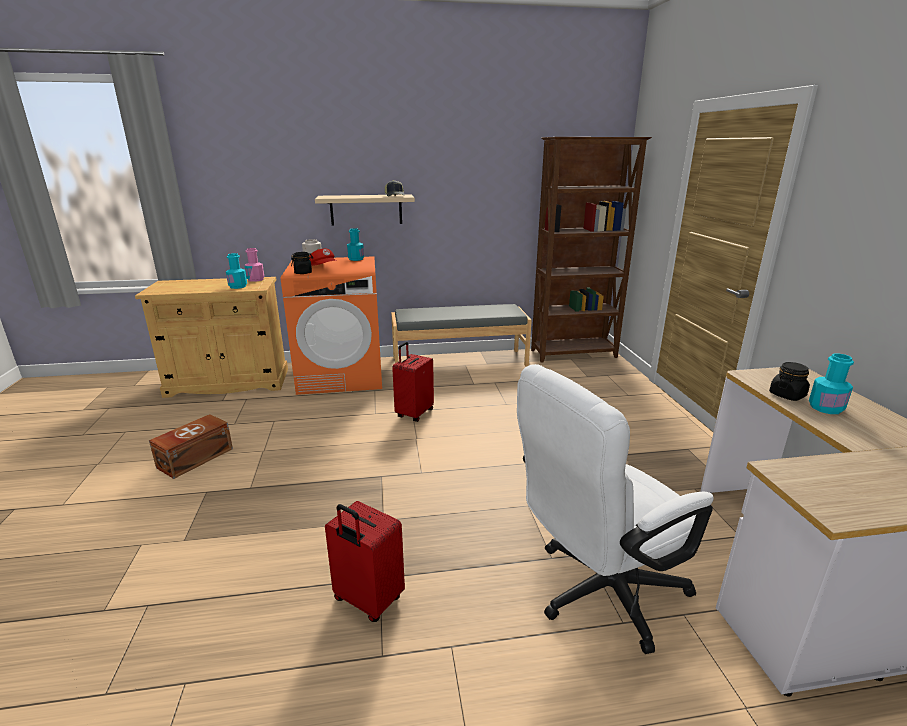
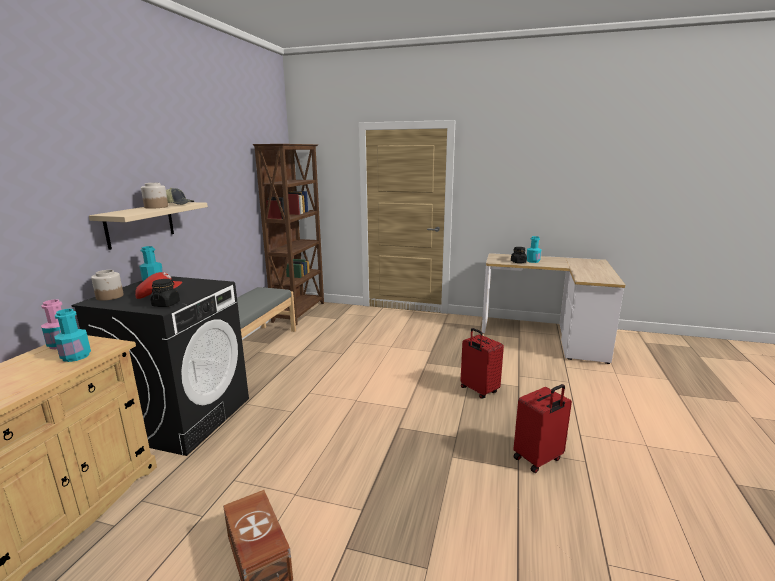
camera: 65 degrees left, 5 degrees down
orange washing machine [281,256,382,395] -> black washing machine [71,276,249,456]
red suitcase [392,342,434,422] -> red suitcase moved to [460,328,504,399]
white office chair [517,364,714,654] -> none
none -> jar [141,183,168,209]

